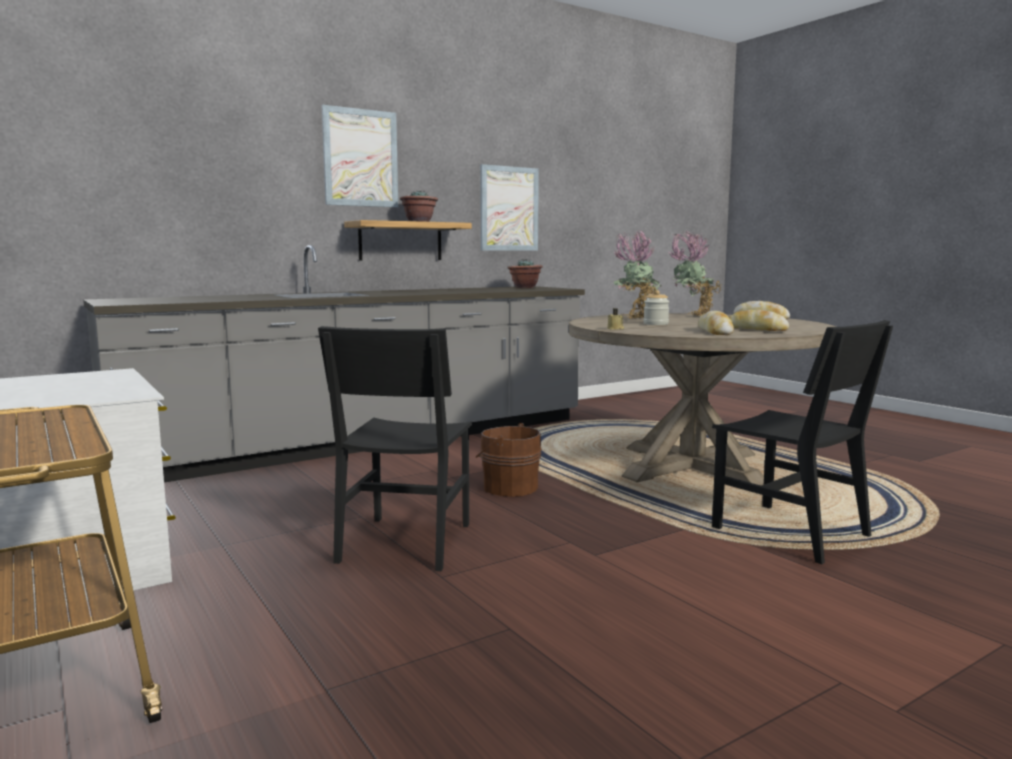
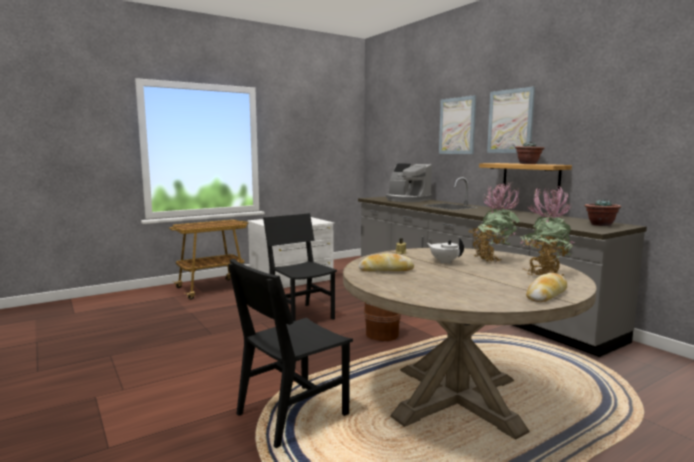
camera: 90 degrees right, 0 degrees up
black chair [318,326,472,571] -> black chair turned 45 degrees clockwise [263,213,337,321]
picture [480,164,539,251] -> picture moved to [439,95,476,154]
jar [643,290,669,325] -> white teapot [427,238,464,263]
bread [729,310,789,331] -> none
none -> coffee machine [386,163,432,202]

